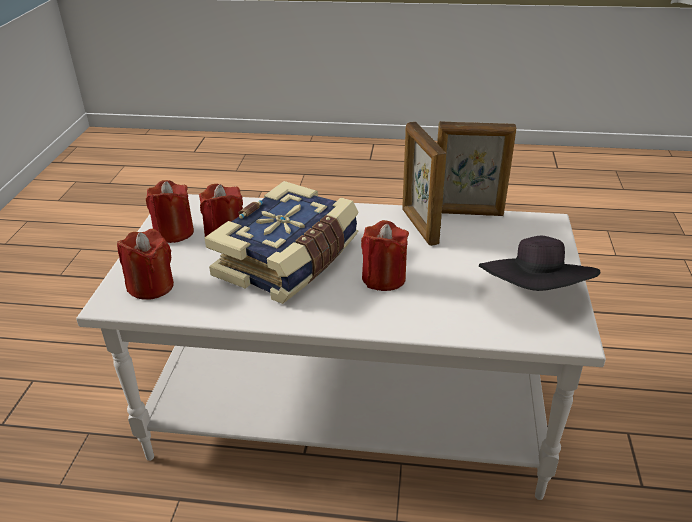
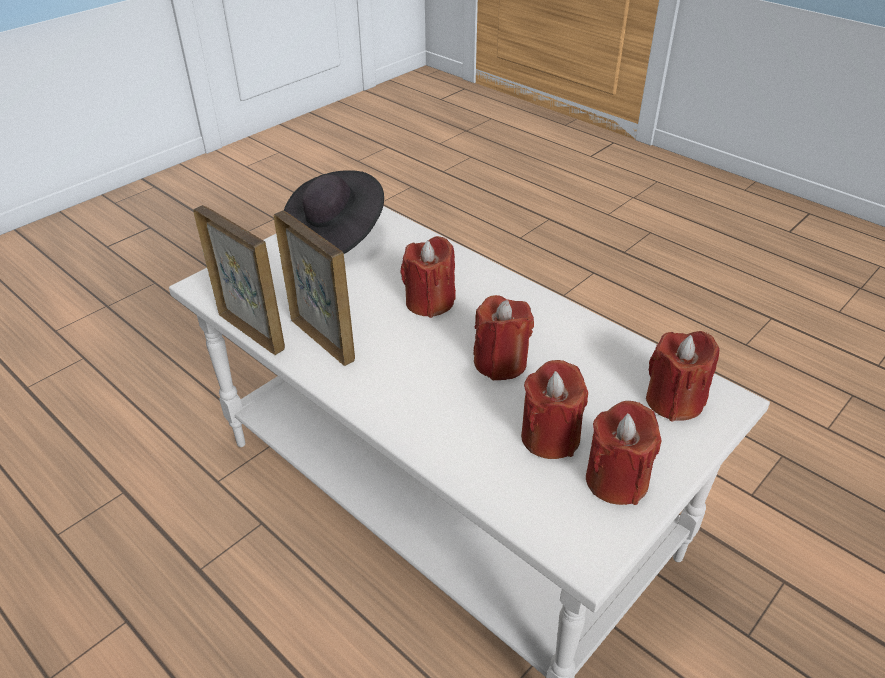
camera: 145 degrees left, 5 degrees up
book [204,181,358,304] -> red candle [473,295,534,380]
picture frame [402,122,446,246] -> picture frame turned 60 degrees counterclockwise [274,211,355,366]

